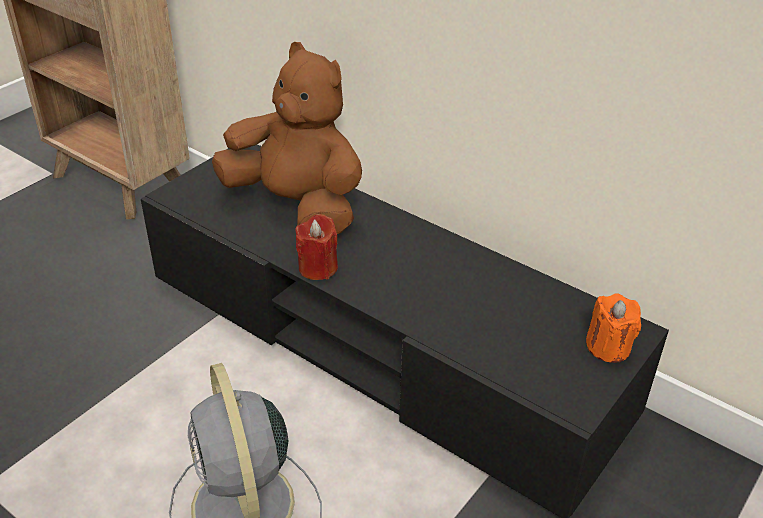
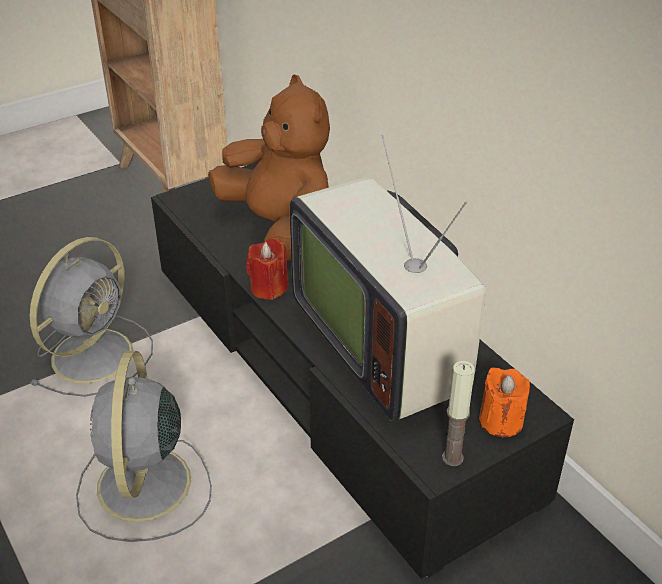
camera: 20 degrees right, 0 degrees up
none -> grey fan [30,237,153,397]
none -> television [290,135,486,421]
none -> candle [442,361,475,466]

